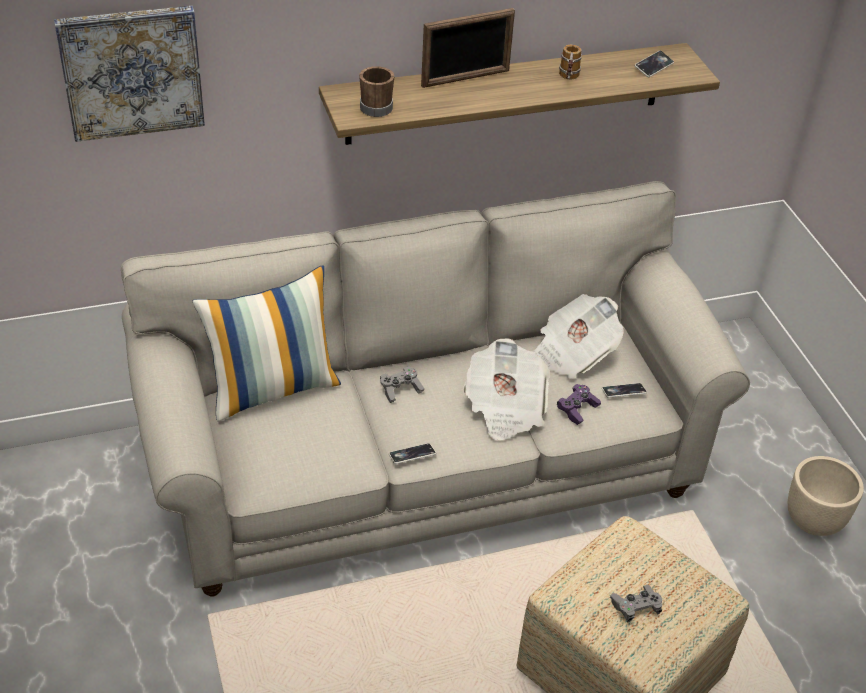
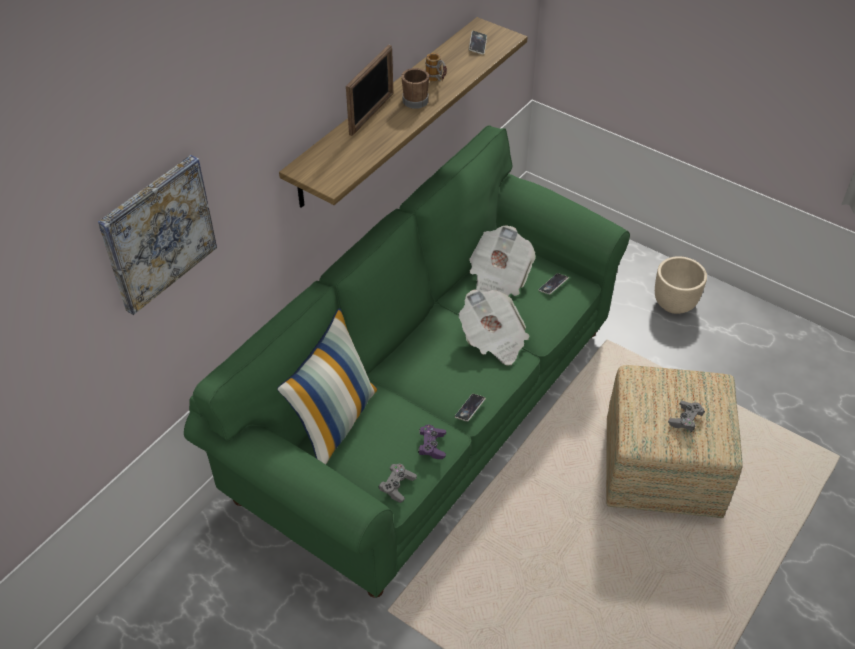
camera: 35 degrees left, 5 degrees up
beige sofa [121,181,750,597] -> green sofa [184,125,630,598]
brown mug [359,66,394,117] -> brown mug moved to [401,68,429,109]
grey game controller [380,366,424,403] -> grey game controller moved to [379,464,417,503]
purple game controller [557,384,601,425] -> purple game controller moved to [418,425,446,459]

